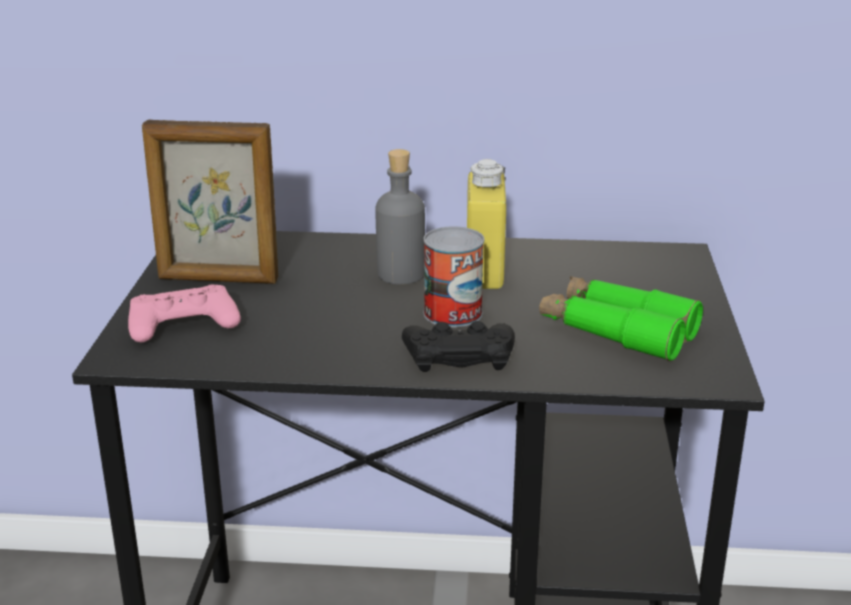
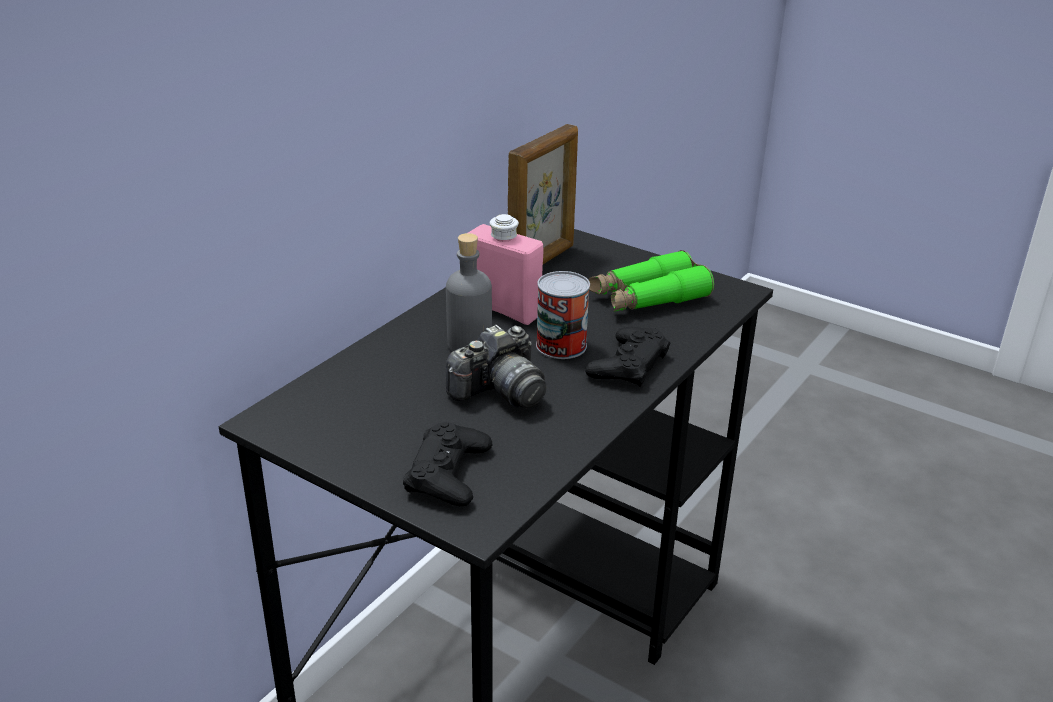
camera: 60 degrees left, 5 degrees up
pink game controller [128,285,241,342] -> black game controller [403,422,492,506]
picture frame [142,119,278,284] -> picture frame moved to [508,124,578,264]
yellow bottle [467,159,506,289] -> pink bottle [468,214,543,325]
none -> camera [446,325,547,409]

